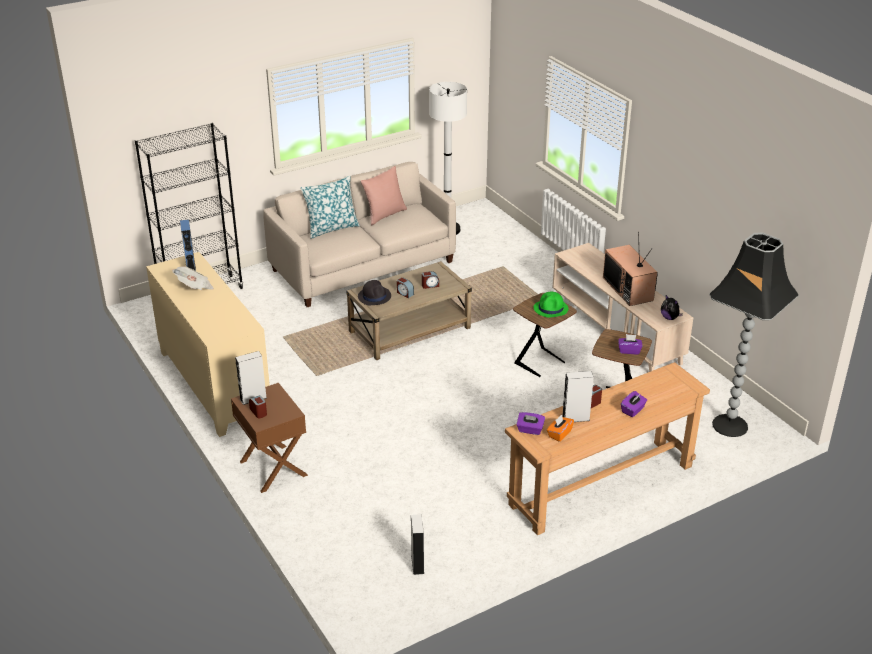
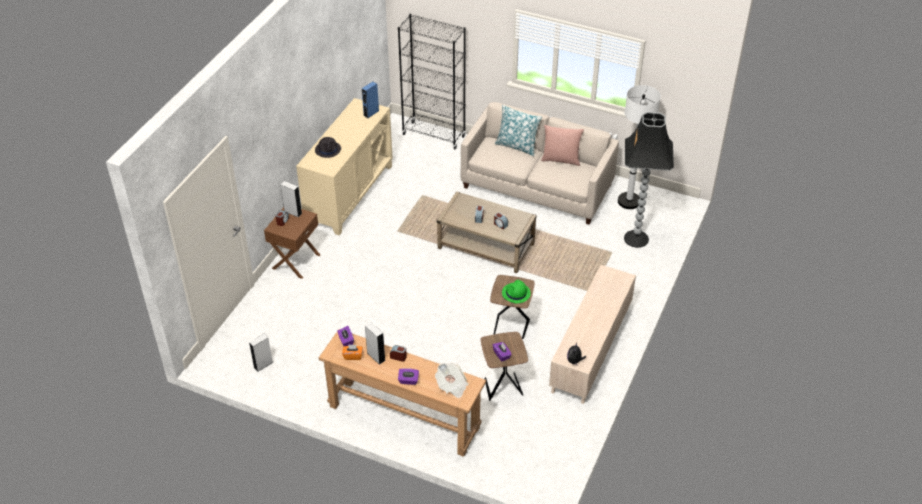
camera: 55 degrees right, 10 degrees up
newspaper [172,266,214,290] -> newspaper moved to [435,363,468,398]
black hat [358,280,391,305] -> black hat moved to [315,137,341,158]
television [603,232,658,306] -> none
black floor lamp [709,233,799,437] -> black floor lamp moved to [624,112,674,248]

